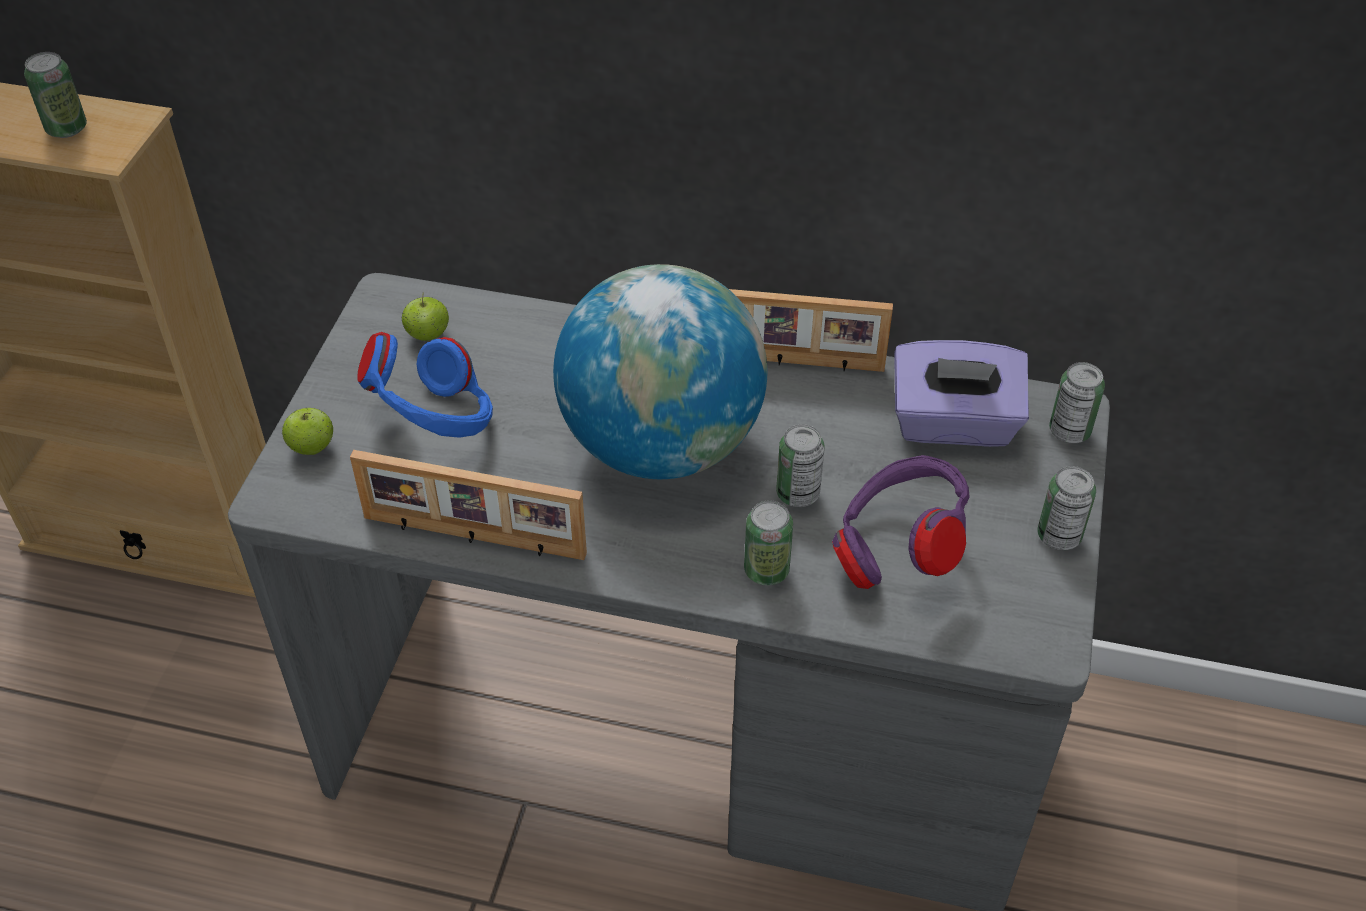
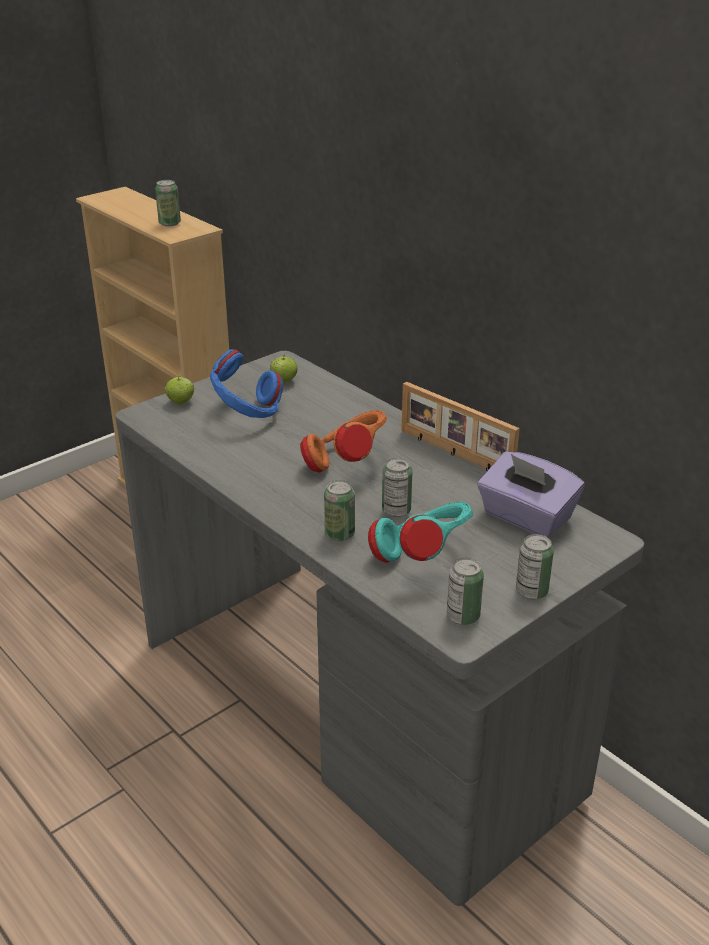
camera: 35 degrees right, 15 degrees down
picture frame [350,450,587,560] -> none
globe [553,264,767,479] -> orange headphones [300,410,387,473]
purple headphones [832,455,970,589] -> turquoise headphones [368,502,473,563]
can [1049,362,1105,443] -> can moved to [447,558,484,625]

